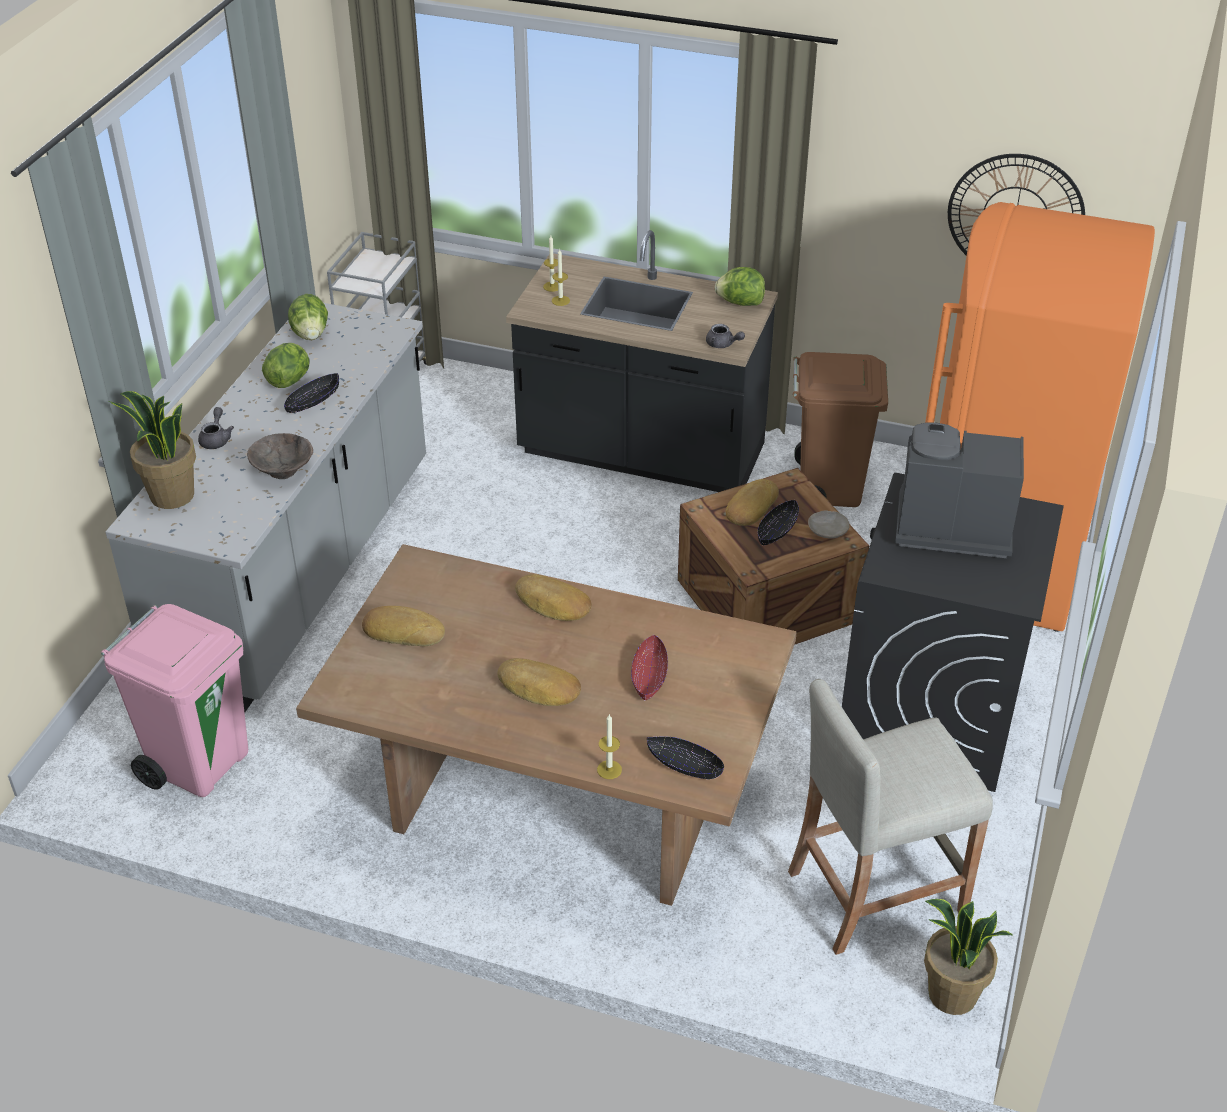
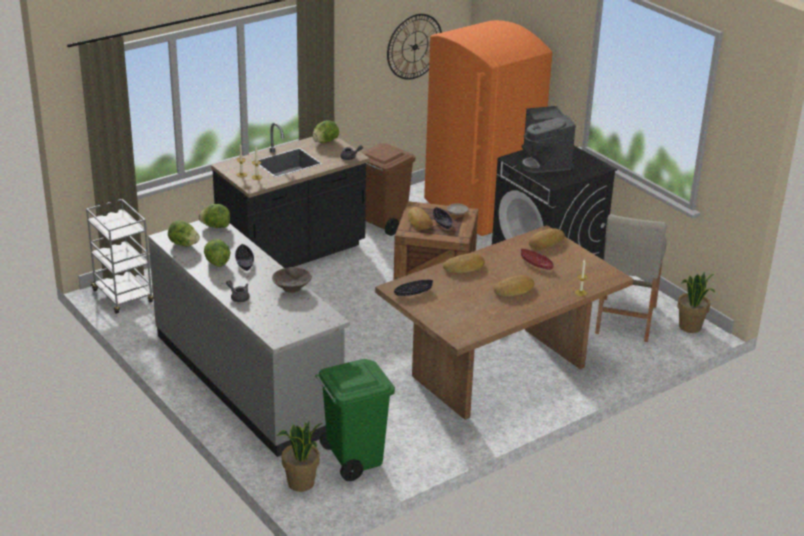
camera: 55 degrees left, 10 degrees down
pink trash can [101,604,248,797] -> green trash can [315,359,395,481]
potted plant [109,391,196,509] -> potted plant moved to [277,421,322,492]
bread [362,606,445,646] -> bread moved to [529,228,565,250]
black bowl [647,736,724,779] -> black bowl moved to [394,280,433,296]
coffee machine [895,422,1024,558] -> coffee machine turned 60 degrees counterclockwise [521,106,576,173]
none -> lettuce [199,204,230,228]

